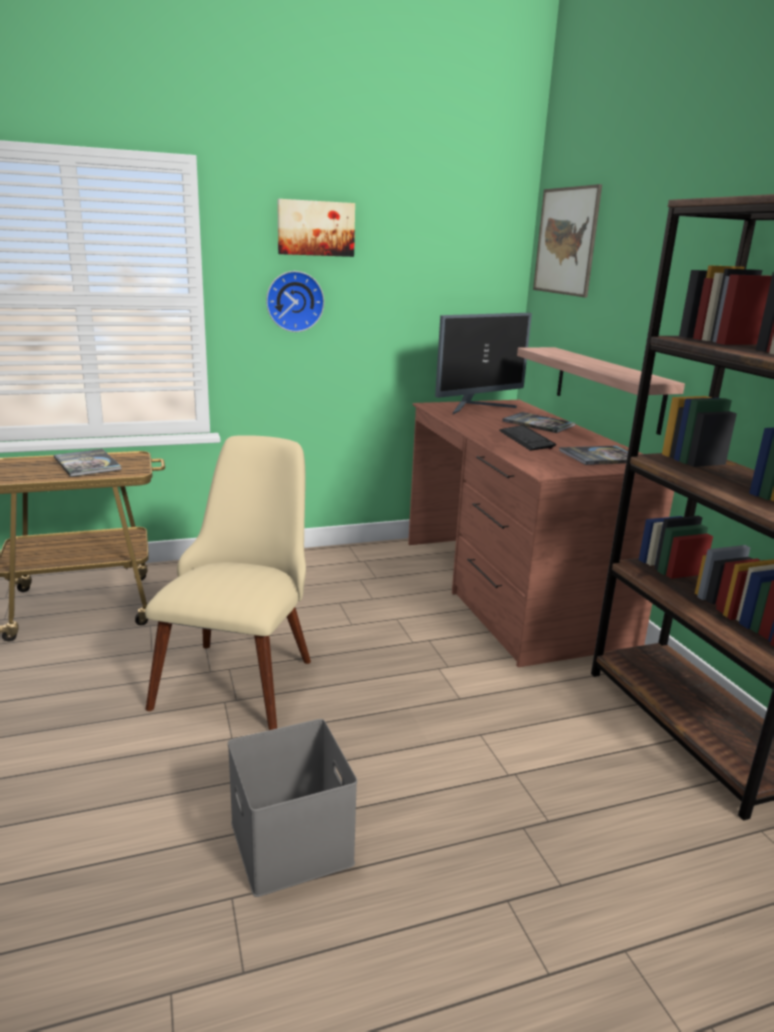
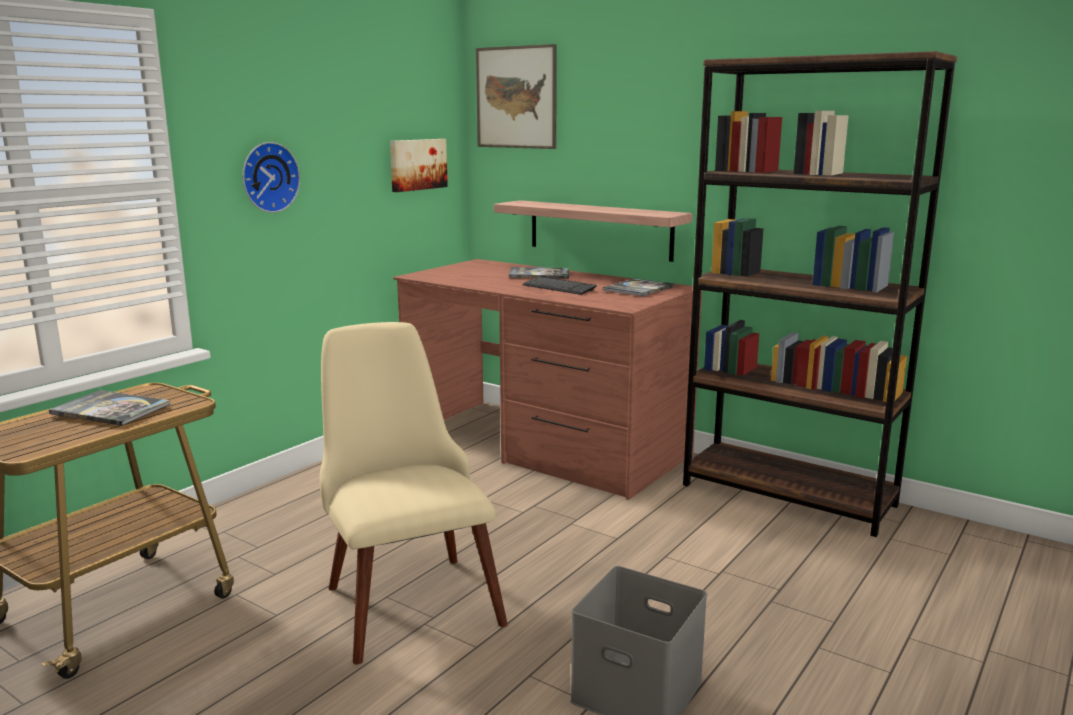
camera: 35 degrees left, 5 degrees down
picture [277,199,355,257] -> picture moved to [390,139,448,192]
monitor [435,313,532,414] -> none

